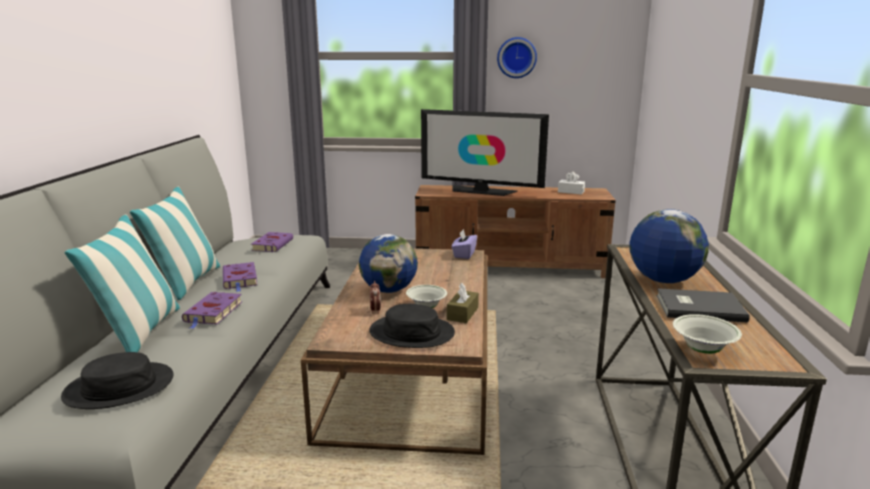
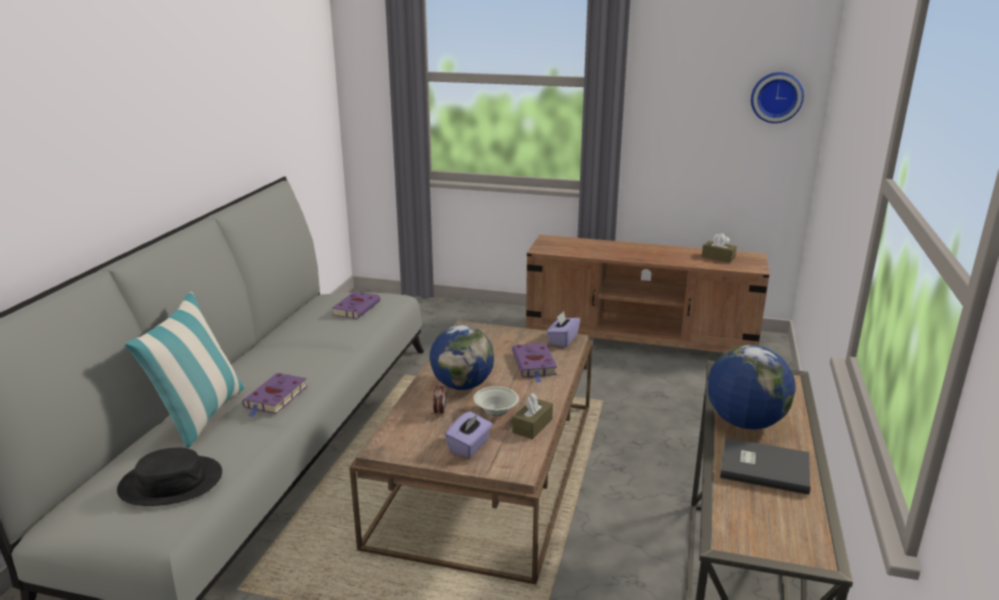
camera: 10 degrees right, 5 degrees up
pillow [130,187,220,300] -> none
purple book [223,262,257,292] -> purple book moved to [512,343,557,382]
black hat [369,304,455,348] -> purple tissue box [445,411,493,458]
television [421,109,549,196] -> none
wall clock [497,37,537,78] -> wall clock moved to [751,72,804,123]
white tissue box [558,172,585,195] -> brown tissue box [702,233,737,263]
white bowl [673,314,742,354] -> none

